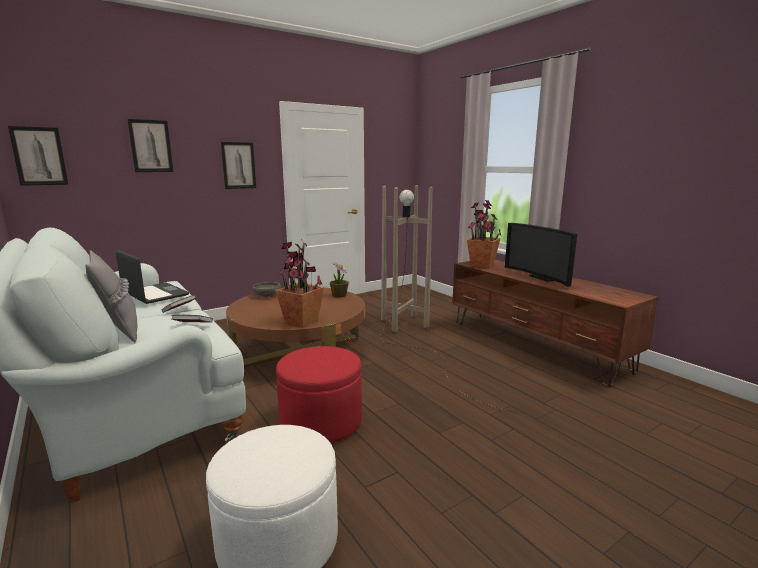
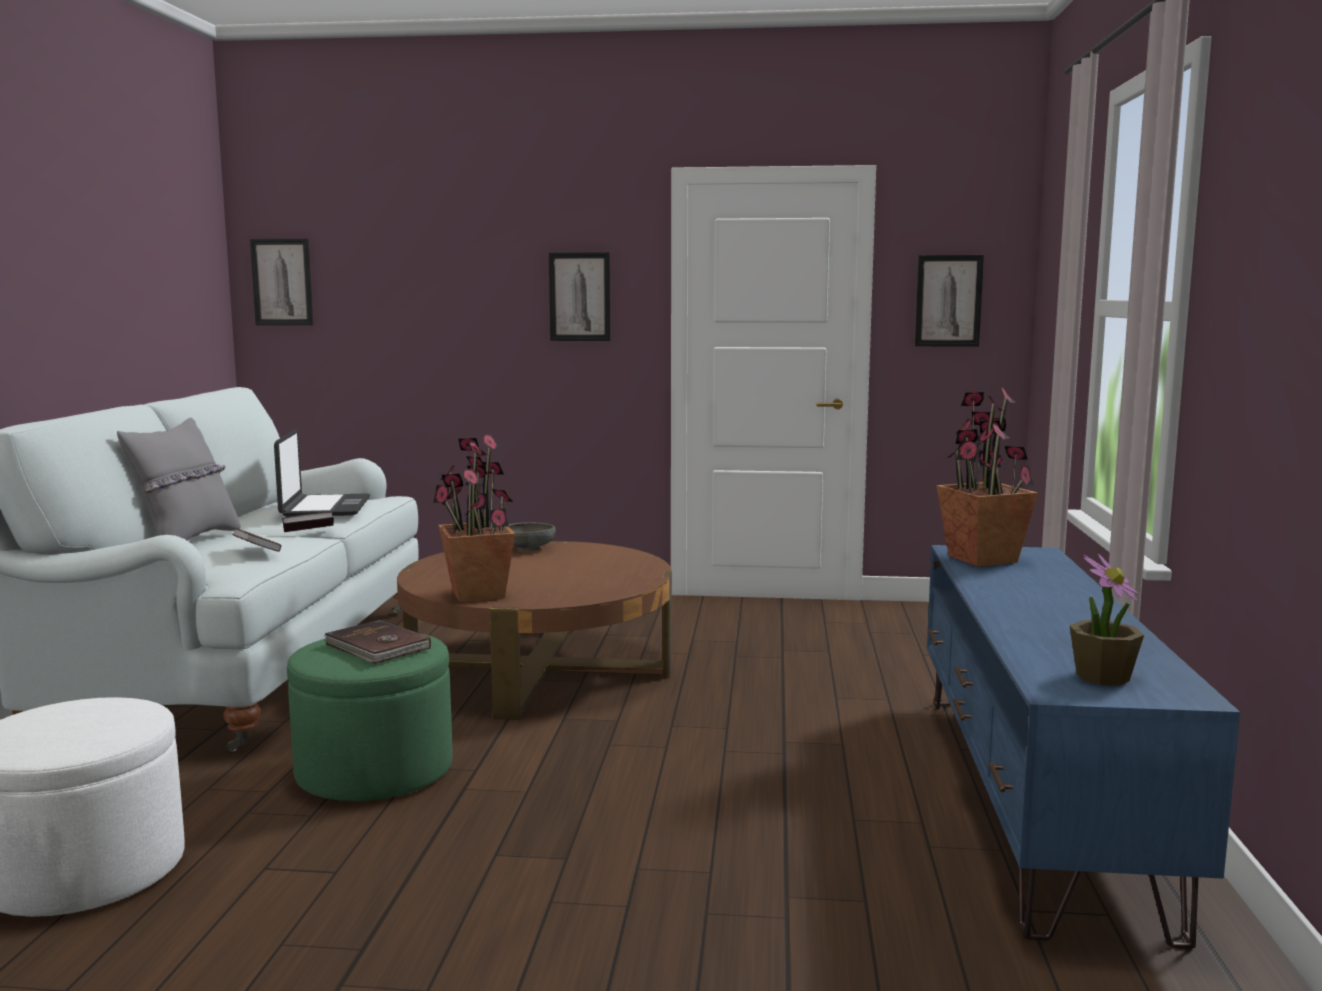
camera: 40 degrees right, 5 degrees down
picture [127,119,173,172] -> picture moved to [915,255,984,347]
red ottoman [276,346,362,443] -> green ottoman [287,634,453,801]
potted plant [330,263,349,298] -> potted plant moved to [1069,554,1144,686]
brown floor lamp [380,185,516,413] -> none
brown tv stand [452,260,659,387] -> blue tv stand [927,545,1240,949]
television [505,223,577,287] -> none
none -> brown book [324,620,431,664]

